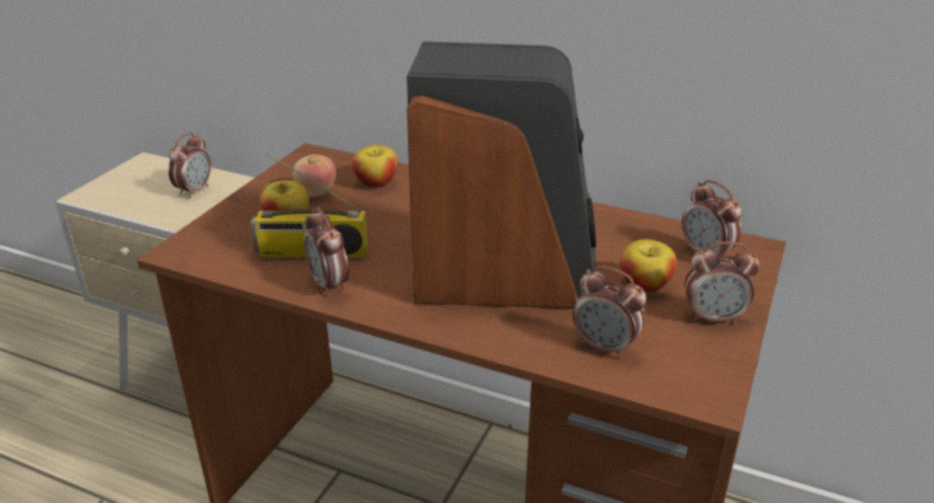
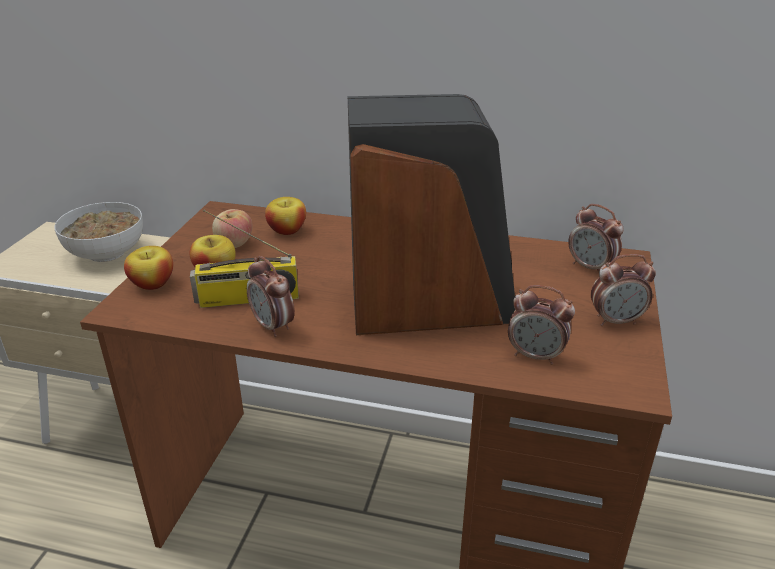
camera: 10 degrees left, 0 degrees up
alarm clock [168,132,211,198] -> bowl [54,202,143,262]
apple [620,239,677,292] -> apple moved to [124,246,173,290]

